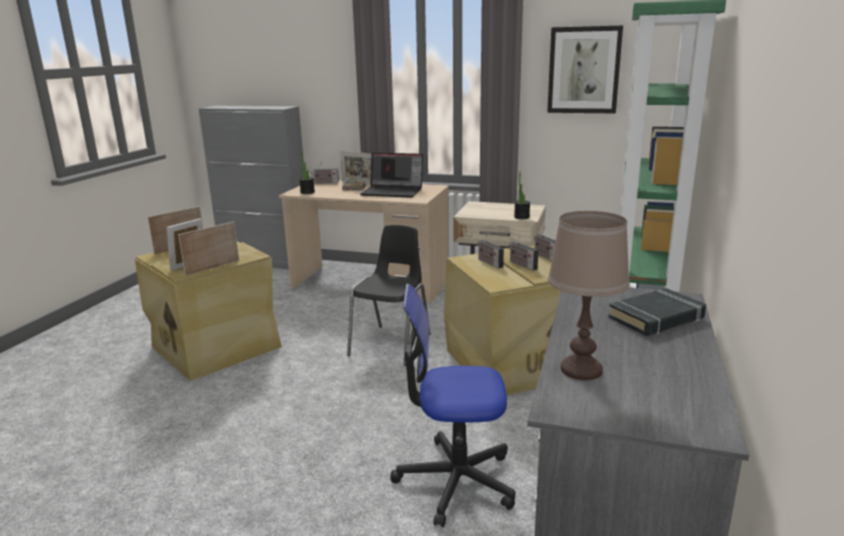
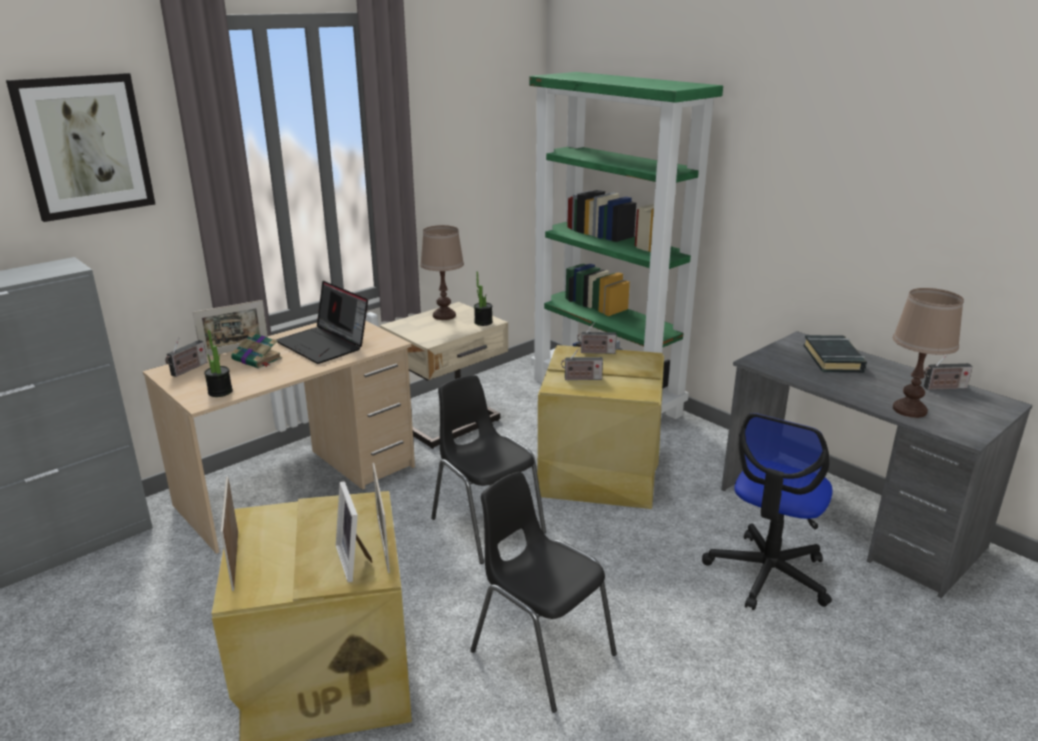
camera: 60 degrees left, 5 degrees up
laptop [360,153,423,198] -> laptop turned 90 degrees clockwise [276,281,368,364]
radio [509,234,538,271] -> radio moved to [924,354,973,390]
picture [547,26,623,113] -> picture moved to [6,73,155,222]
none -> brown table lamp [420,225,464,320]
none -> black chair [470,472,617,713]

